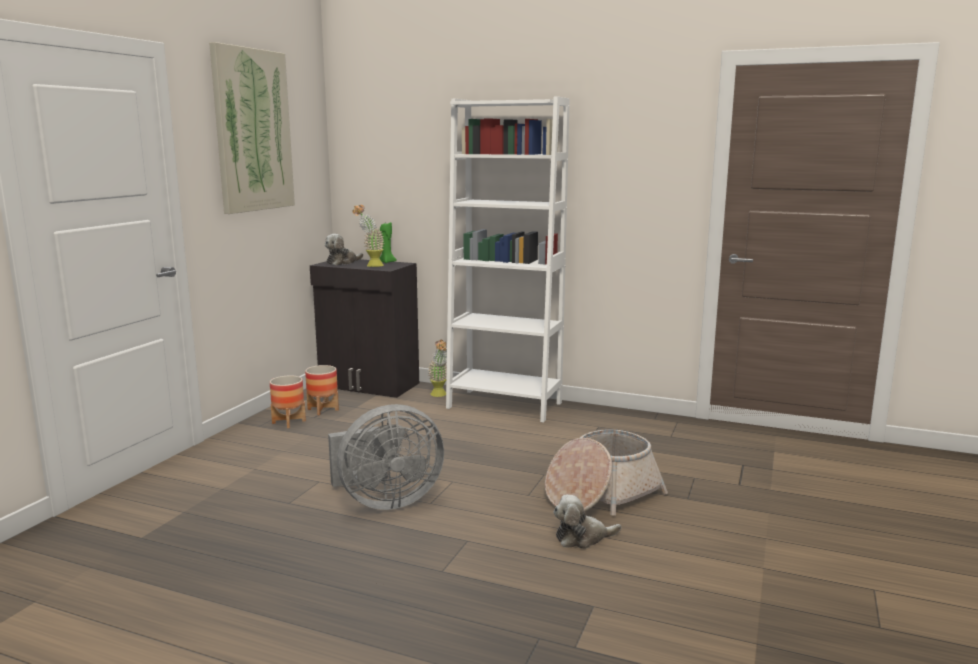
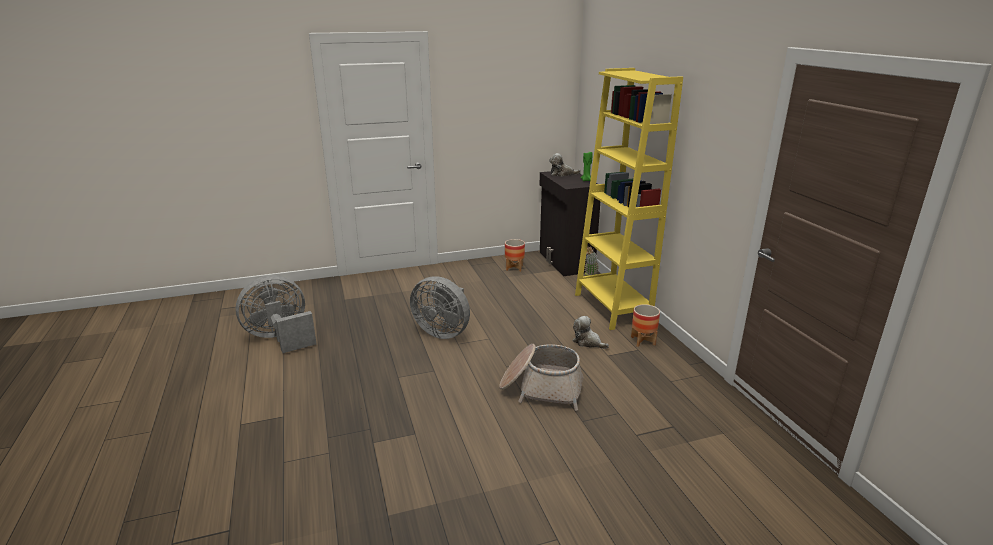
camera: 50 degrees right, 10 degrees up
picture [209,42,295,214] -> none
planter [270,376,306,428] -> planter moved to [631,304,660,347]
potted plant [353,205,384,267] -> none
white bookcase [446,97,570,422] -> yellow bookcase [575,68,683,330]
plush toy [553,494,621,549] -> plush toy moved to [573,316,609,349]
none -> grey fan [236,275,317,353]

